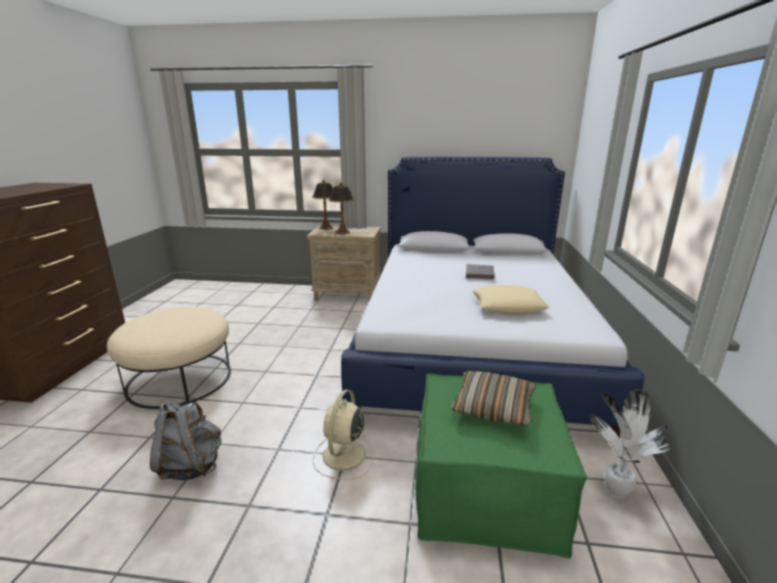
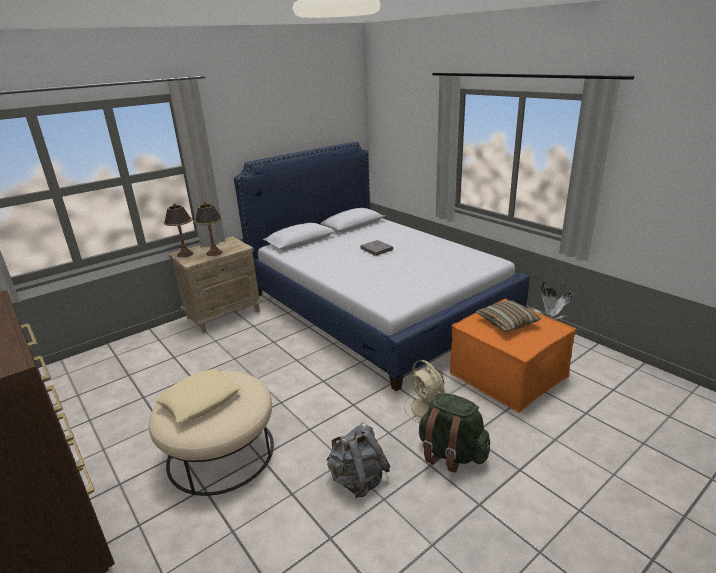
camera: 45 degrees left, 5 degrees up
green ottoman [415,374,587,558] -> orange ottoman [450,299,576,412]
beige pillow [472,285,549,314] -> beige pillow moved to [155,369,241,423]
none -> green backpack [419,393,490,473]

